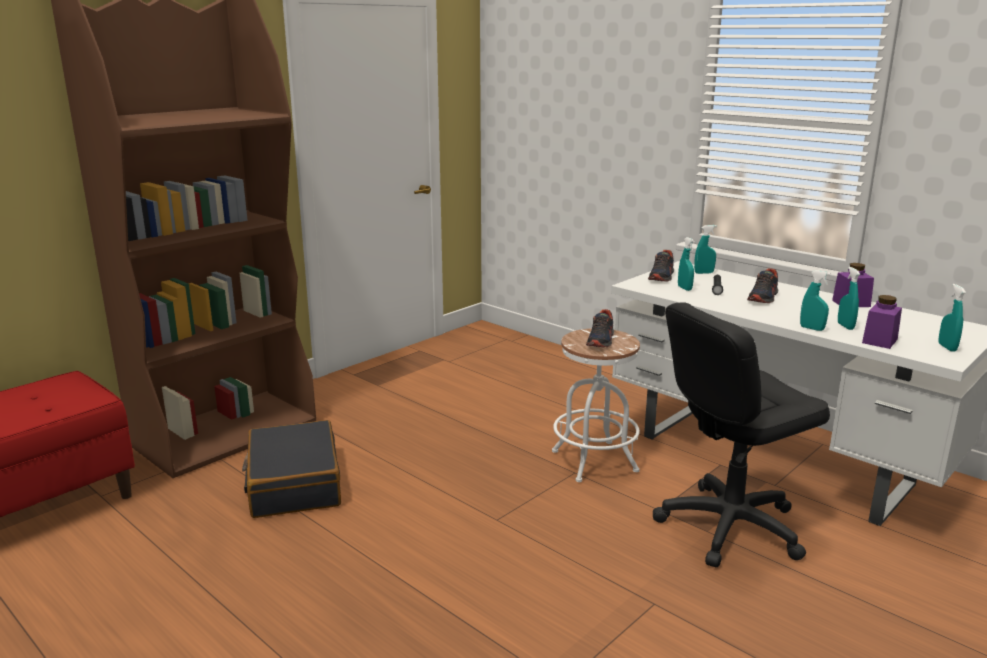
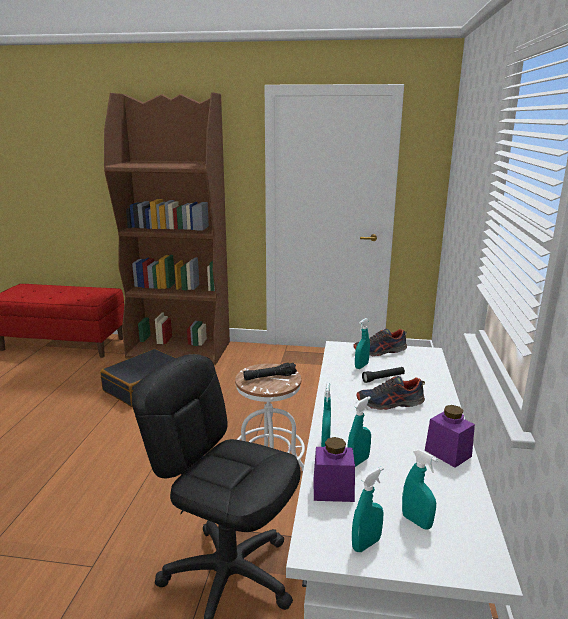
camera: 55 degrees right, 0 degrees up
shoe [586,309,614,347] -> black flashlight [243,363,297,381]
turquoise spray bottle [694,225,717,274] -> turquoise spray bottle moved to [402,449,438,529]

